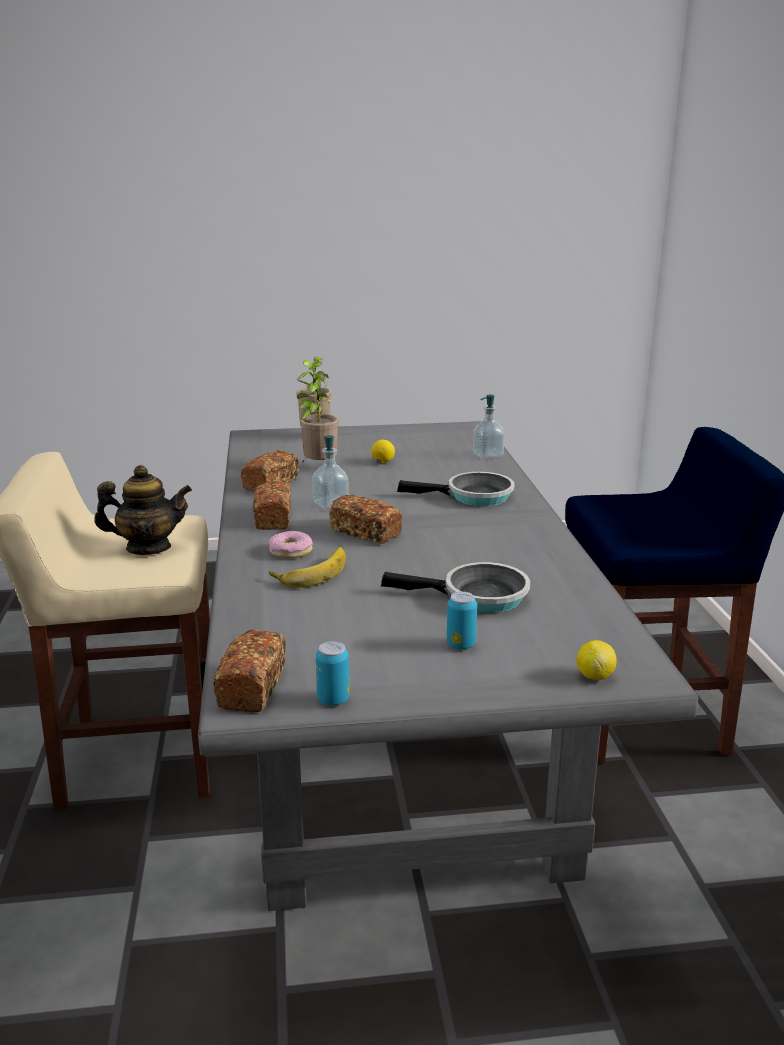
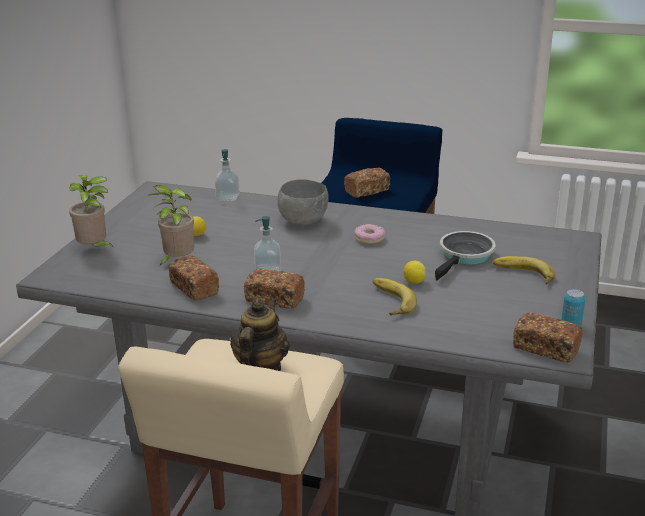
camera: 65 degrees left, 5 degrees up
donut [268,531,313,559] -> donut moved to [354,224,385,244]
bread [329,495,402,544] -> bread moved to [344,168,390,198]
frying pan [397,472,515,506] -> grey bowl [277,179,329,225]
can [447,591,477,649] -> banana [493,256,555,285]
lemon [577,640,617,680] -> lemon moved to [403,261,426,284]

